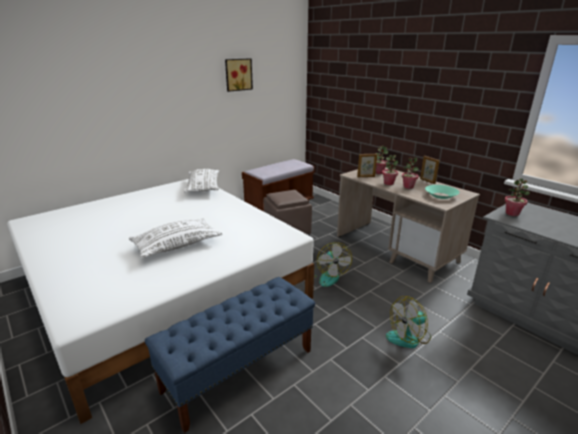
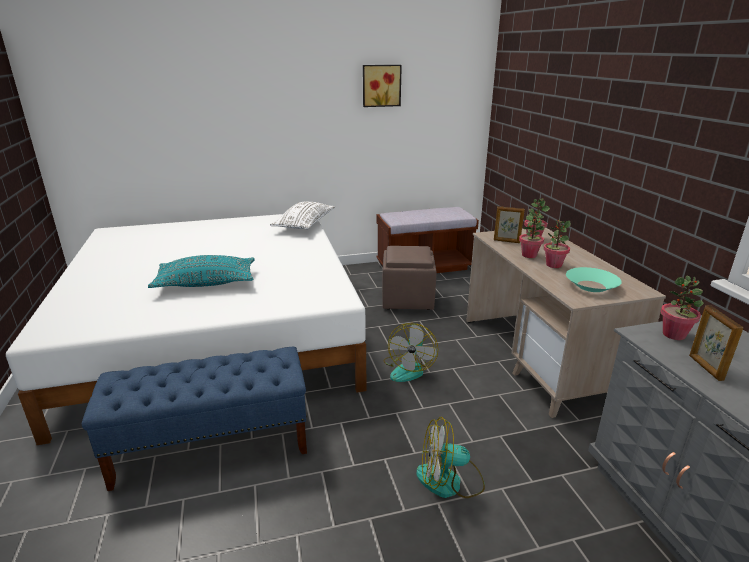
camera: 25 degrees right, 0 degrees up
white pillow [129,218,222,259] -> turquoise pillow [148,255,255,288]
picture frame [420,156,440,184] -> picture frame moved to [689,305,743,381]

